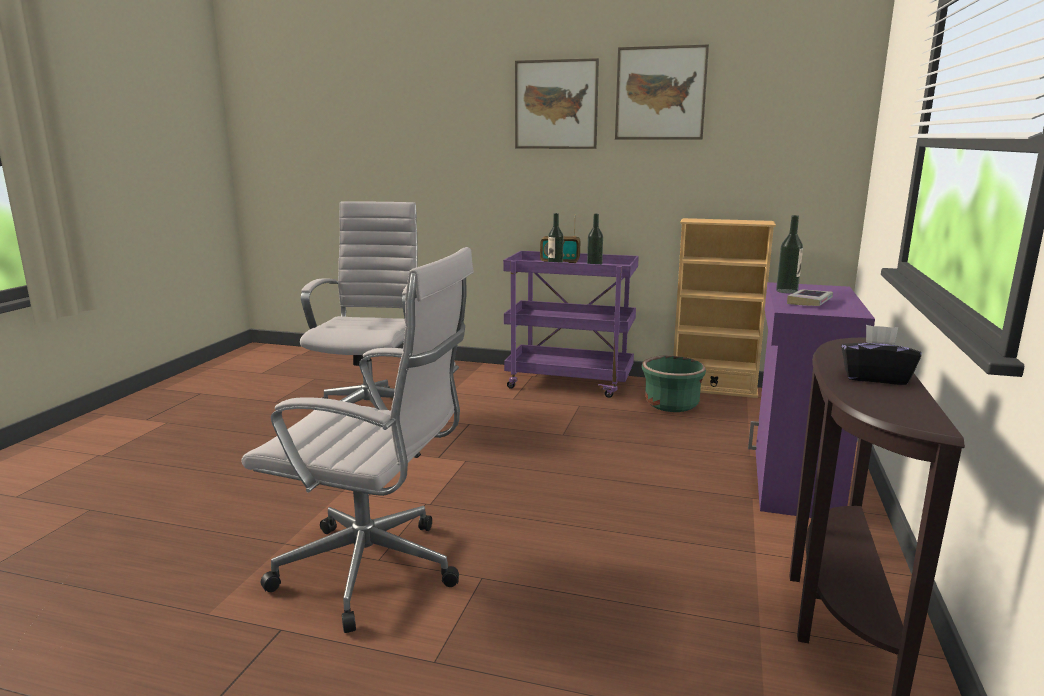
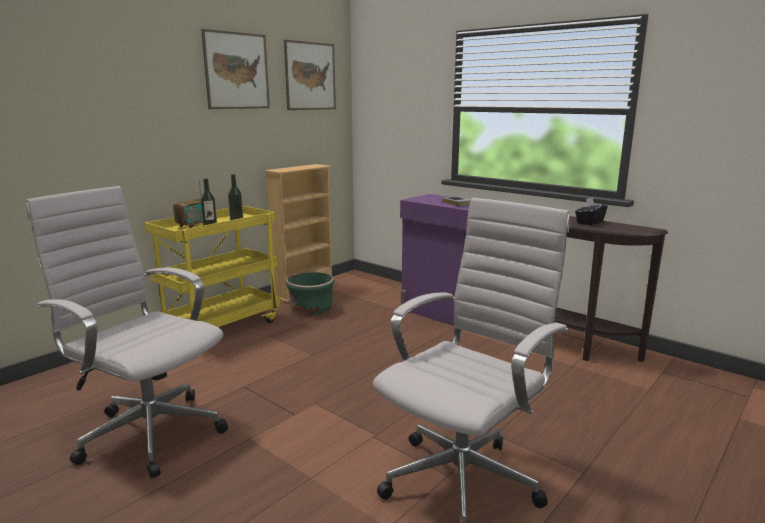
camera: 65 degrees left, 0 degrees up
purple cart [503,251,639,398] -> yellow cart [144,206,280,327]
picture [515,58,599,149] -> picture moved to [284,40,336,110]
bottle [776,215,803,294] -> none

